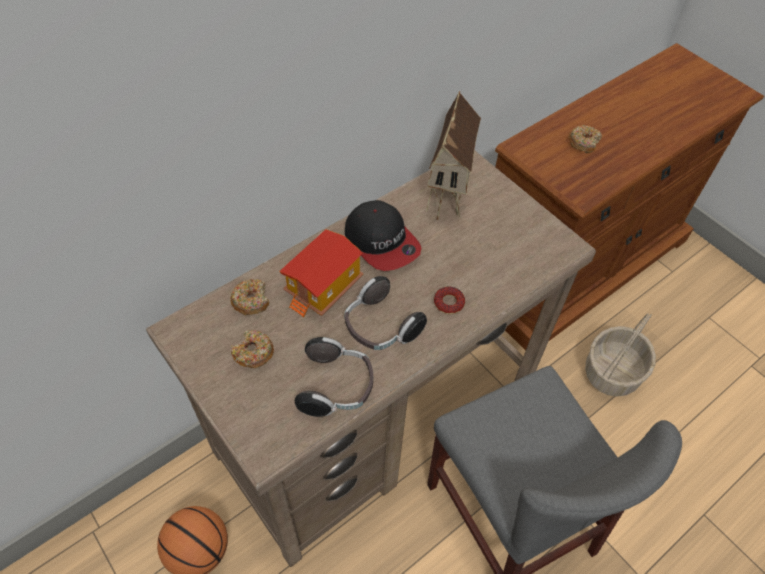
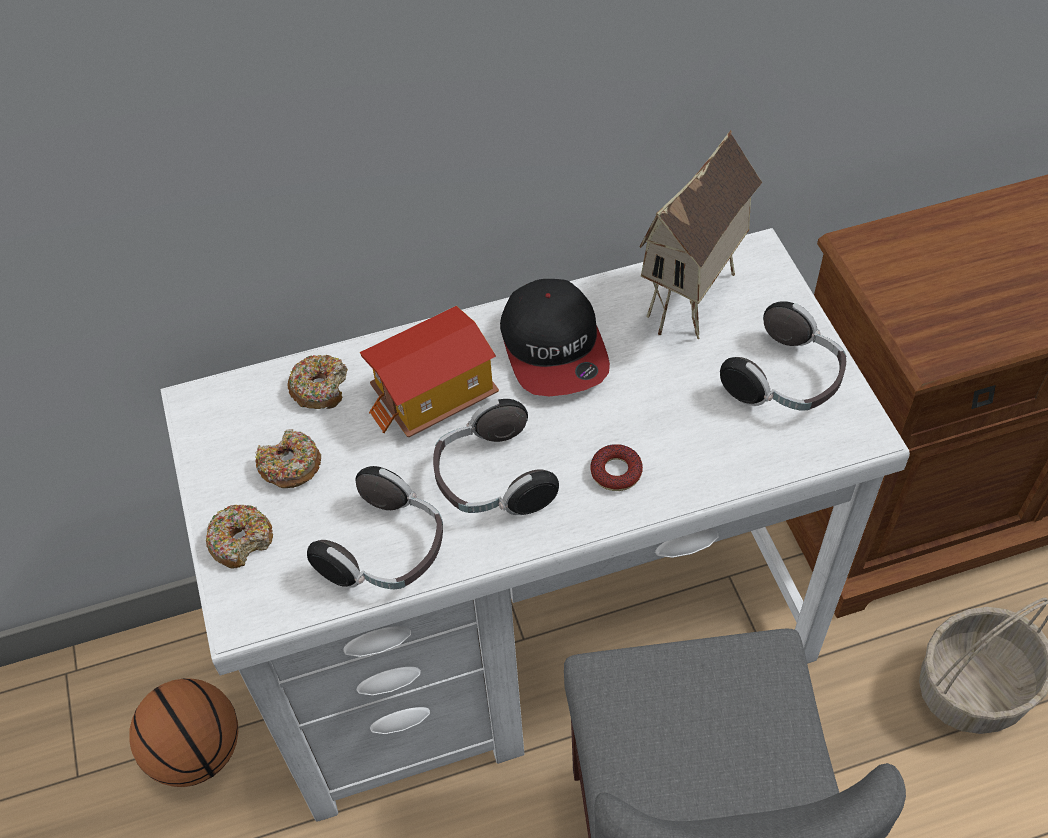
camera: 25 degrees right, 0 degrees up
brown desk [146,150,596,567] -> white desk [160,228,910,822]
donut [569,125,602,153] -> donut moved to [206,505,273,569]
none -> headphones [720,301,846,411]

